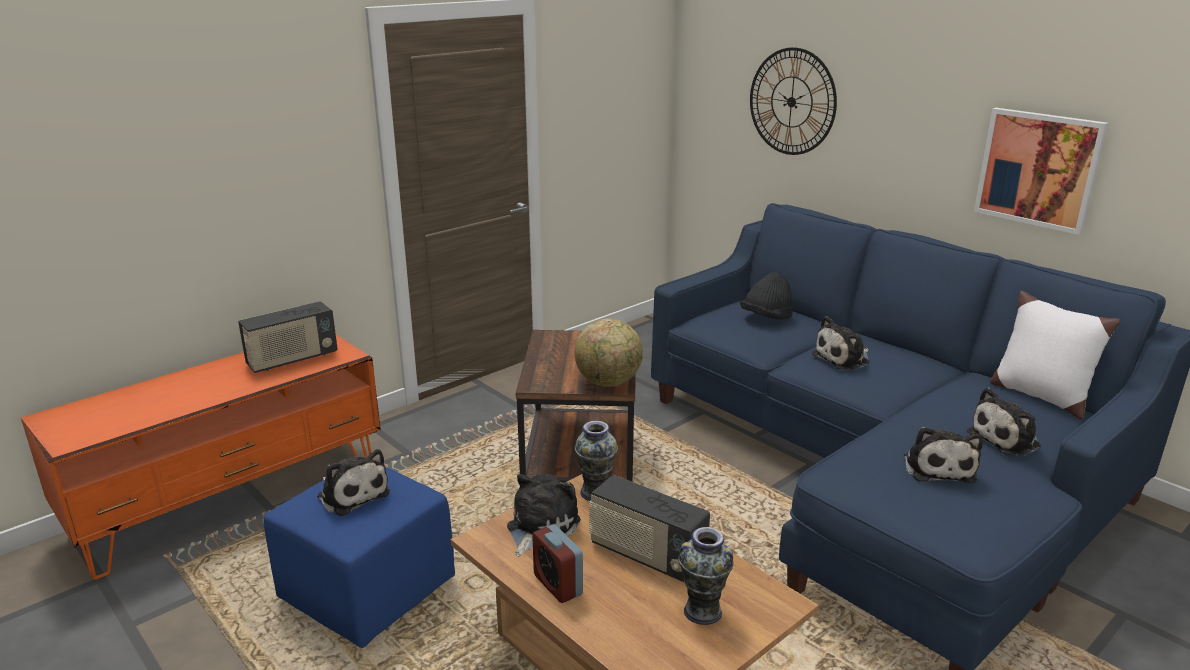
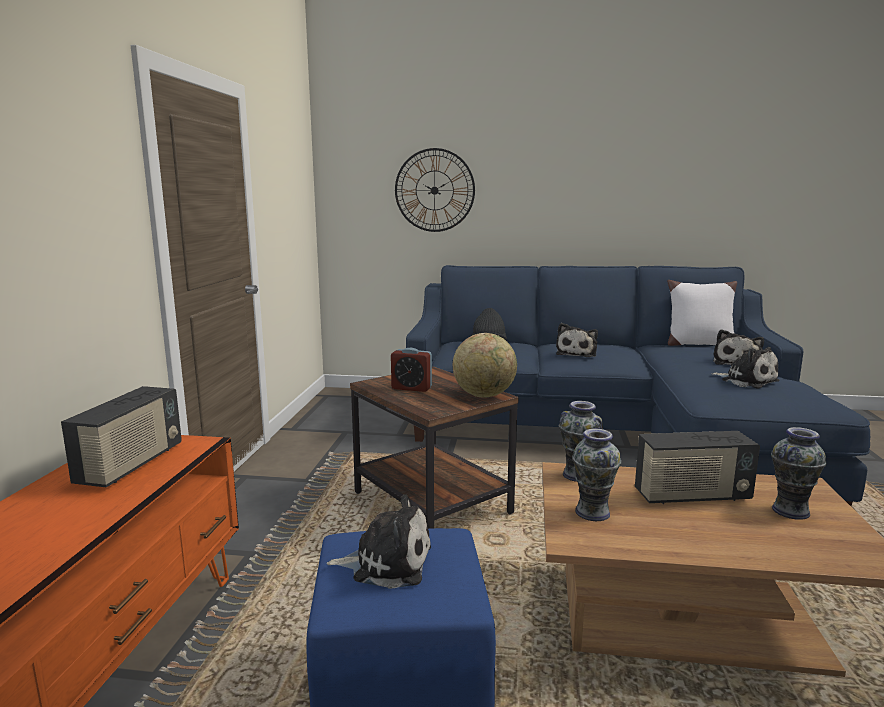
camera: 40 degrees left, 10 degrees down
plush toy [507,474,581,556] -> vase [572,429,621,521]
alarm clock [532,524,583,603] -> alarm clock moved to [391,348,432,392]
picture [974,108,1108,235] -> none

